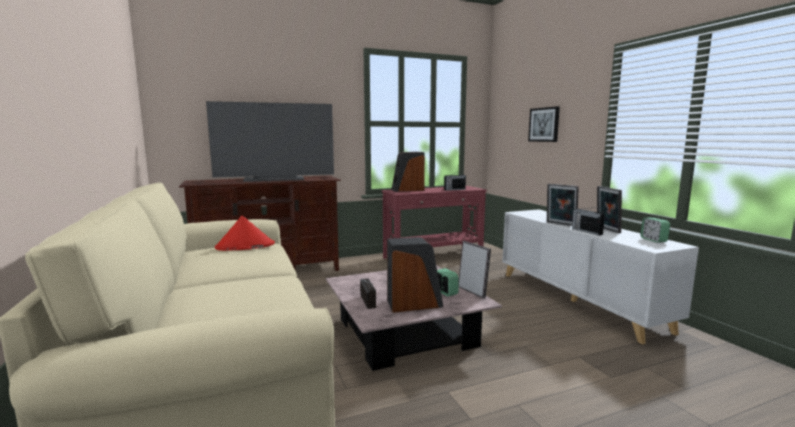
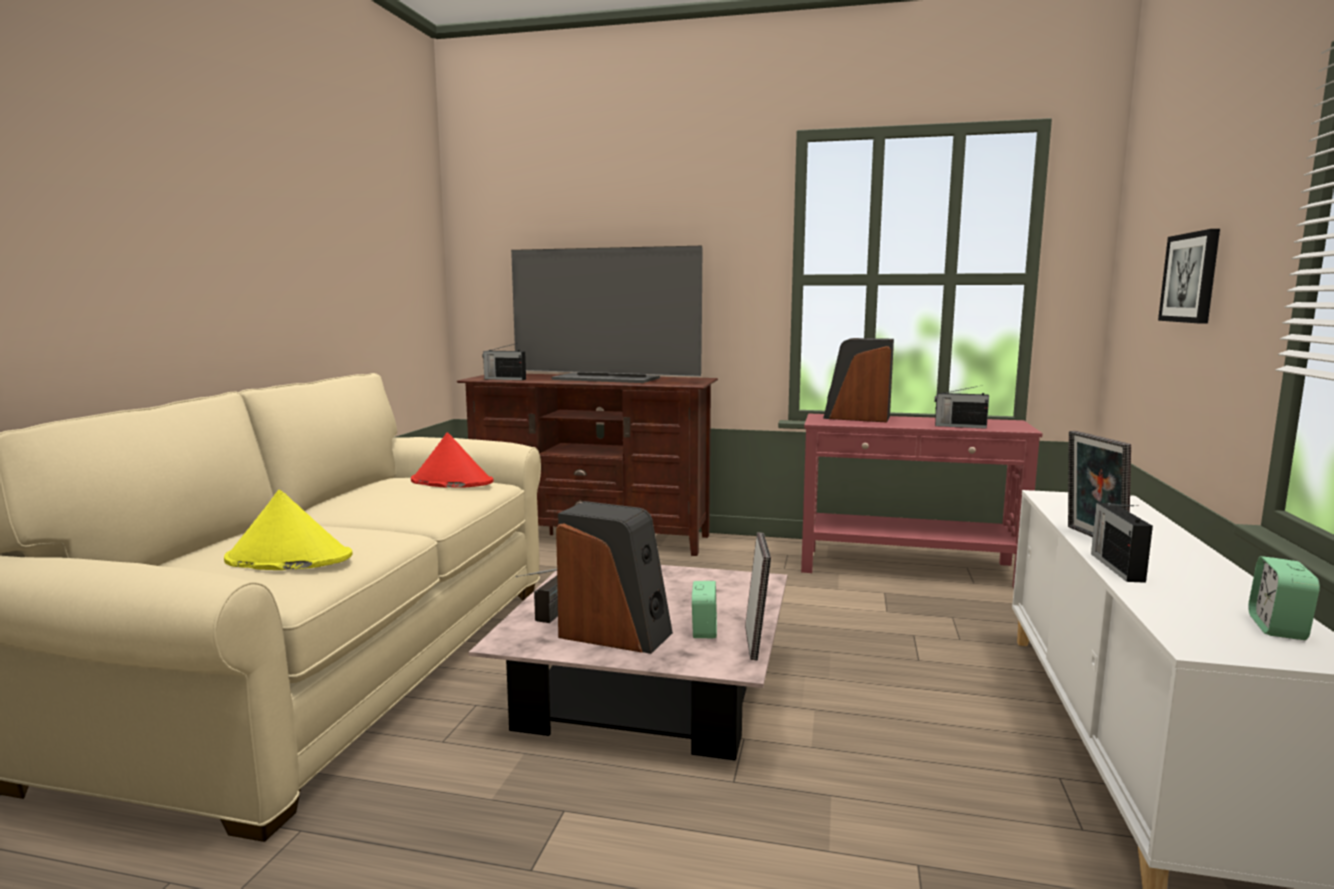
camera: 35 degrees right, 0 degrees up
picture frame [597,186,622,233] -> none
none -> yellow hat [224,490,352,570]
none -> radio [482,343,526,380]

